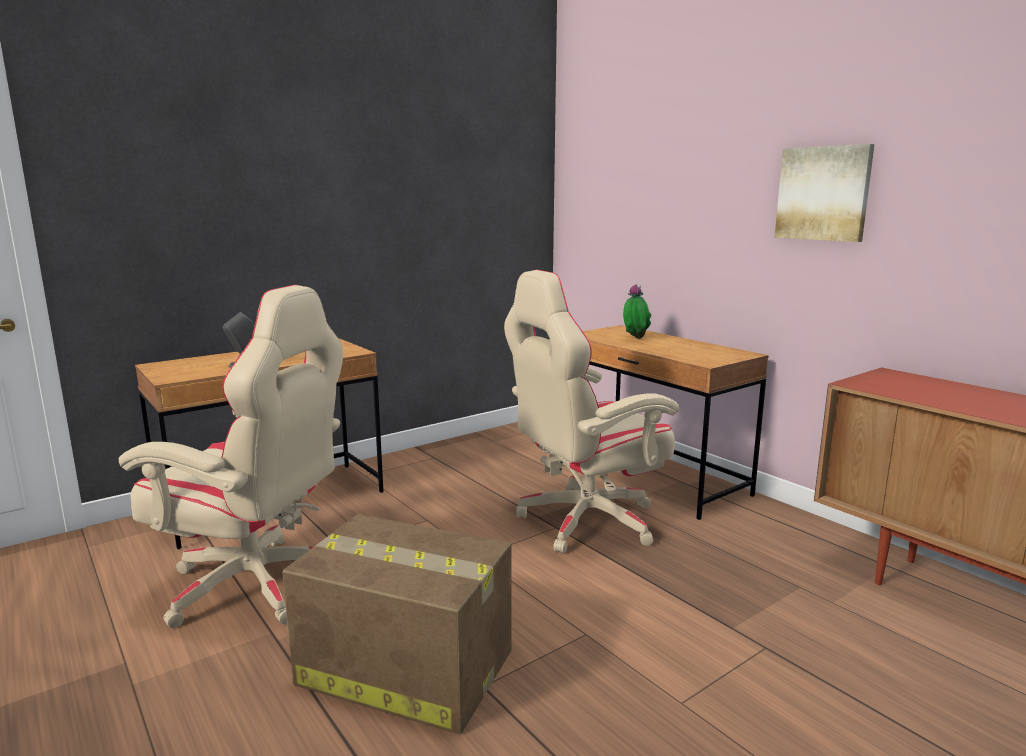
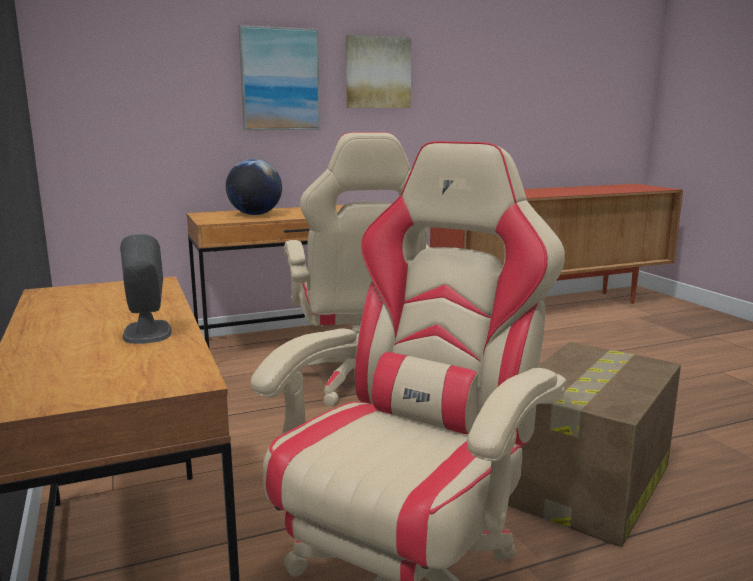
camera: 75 degrees left, 0 degrees up
potted plant [623,284,651,339] -> globe [226,159,282,215]
none -> picture [238,25,320,130]

